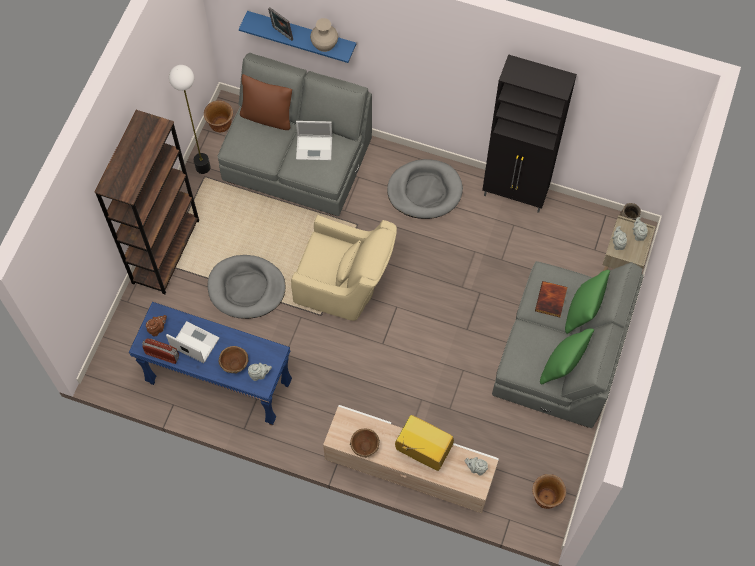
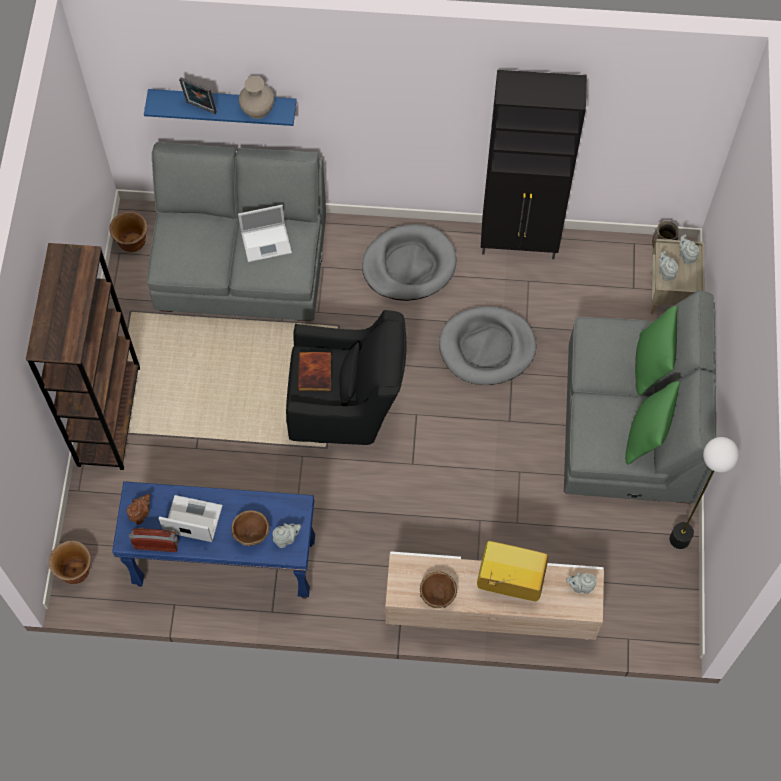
camera: 15 degrees left, 0 degrees up
floor lamp [169,65,210,174] -> floor lamp moved to [670,437,739,549]
grey dog bed [208,255,286,319] -> grey dog bed moved to [439,306,536,385]
brown pillow [240,74,292,130] -> none
beige armchair [291,215,397,321] -> black armchair [286,310,407,445]
brown planter [532,474,566,509] -> brown planter moved to [49,541,91,584]
book [535,281,567,317] -> book moved to [298,352,332,391]

